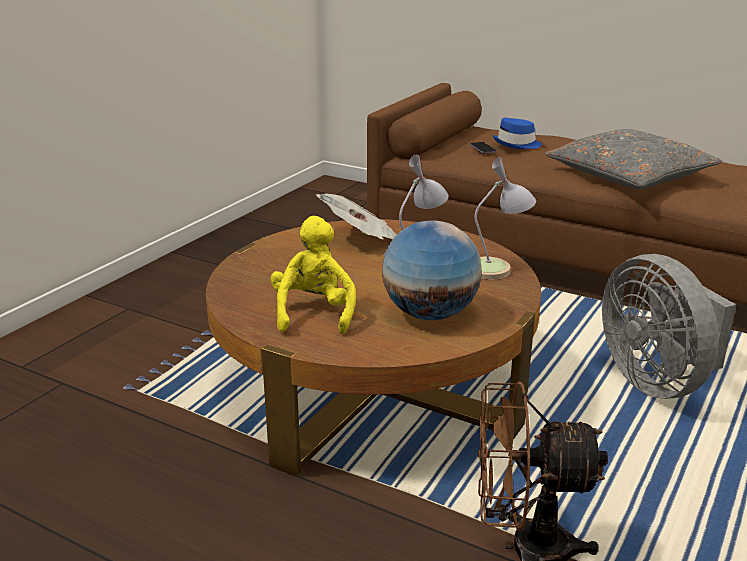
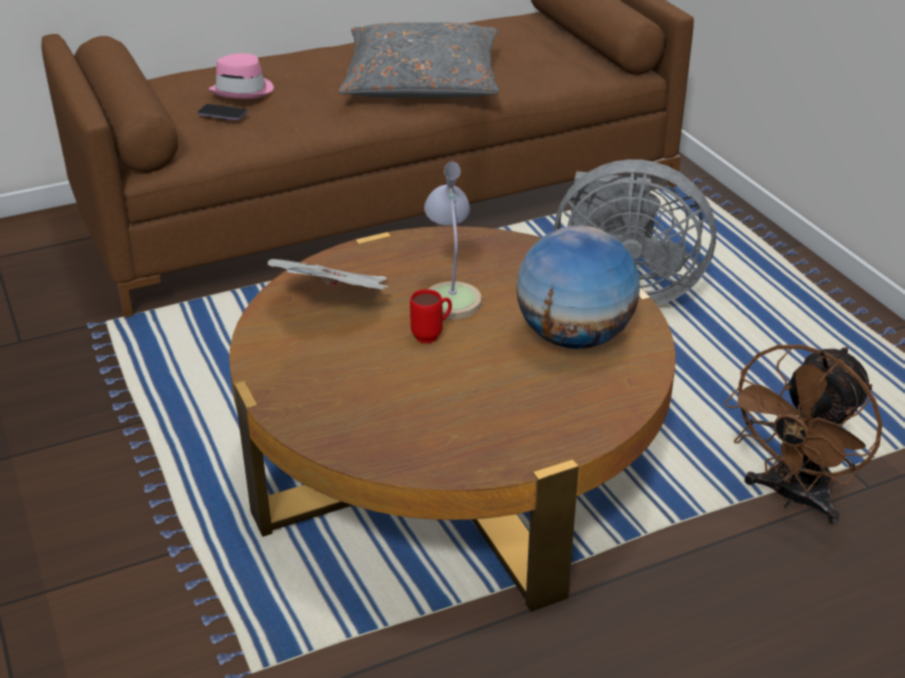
camera: 55 degrees left, 10 degrees up
yellow plush toy [270,216,356,334] -> none
table lamp [475,157,536,280] -> none
blue hat [493,118,542,149] -> pink hat [208,53,274,99]
none -> red mug [410,289,452,343]

